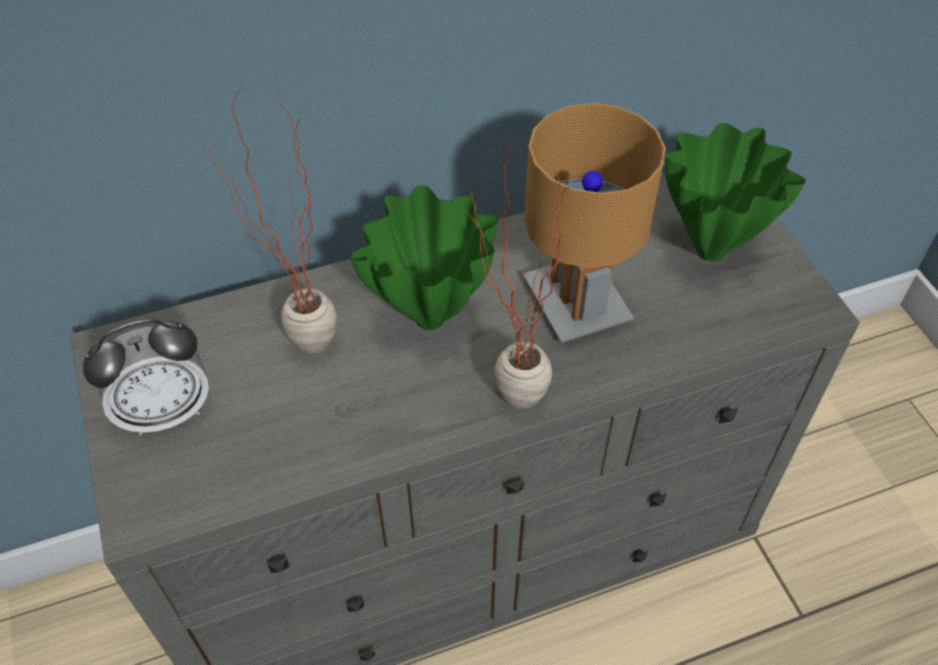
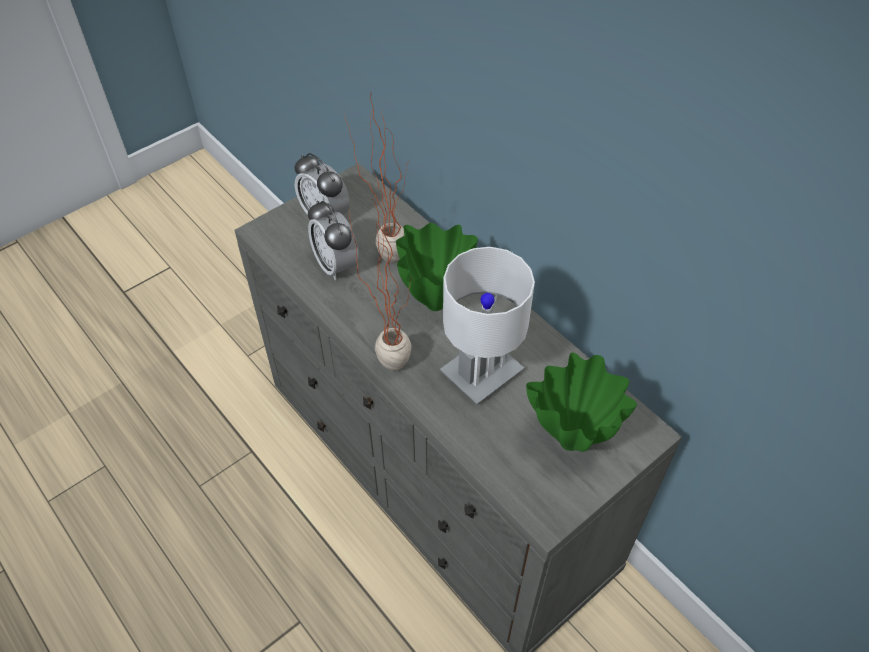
camera: 70 degrees right, 0 degrees up
brown table lamp [523,103,666,343] -> white table lamp [440,247,535,405]
none -> alarm clock [308,200,359,280]

